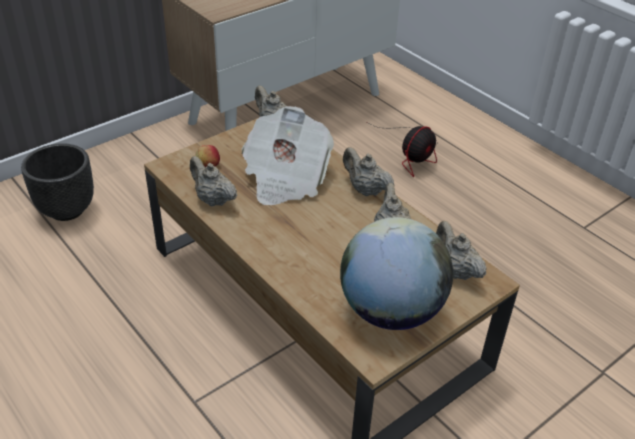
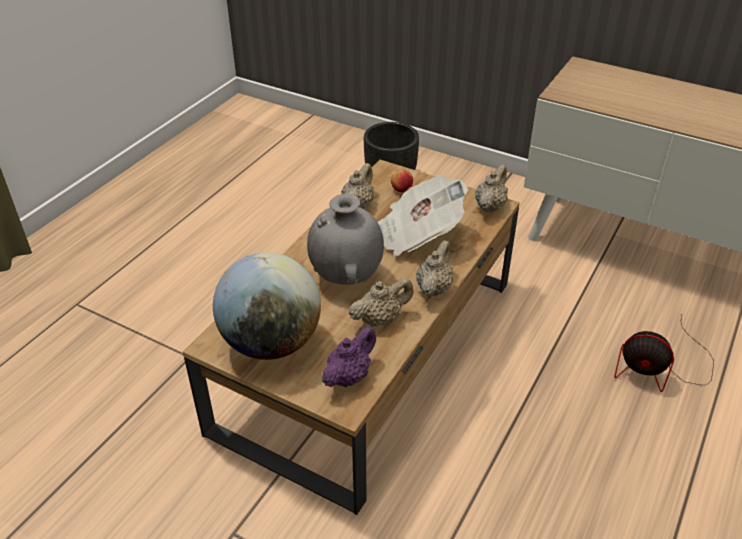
camera: 70 degrees right, 0 degrees up
beige teapot [436,221,487,280] -> purple teapot [322,326,376,387]
none -> grey vase [307,194,384,285]

